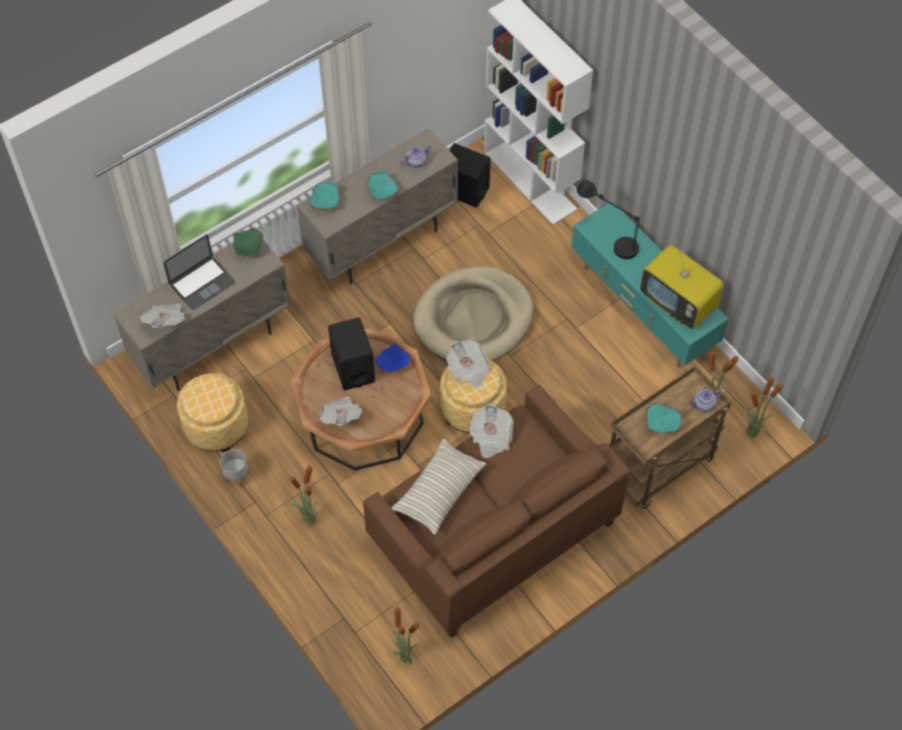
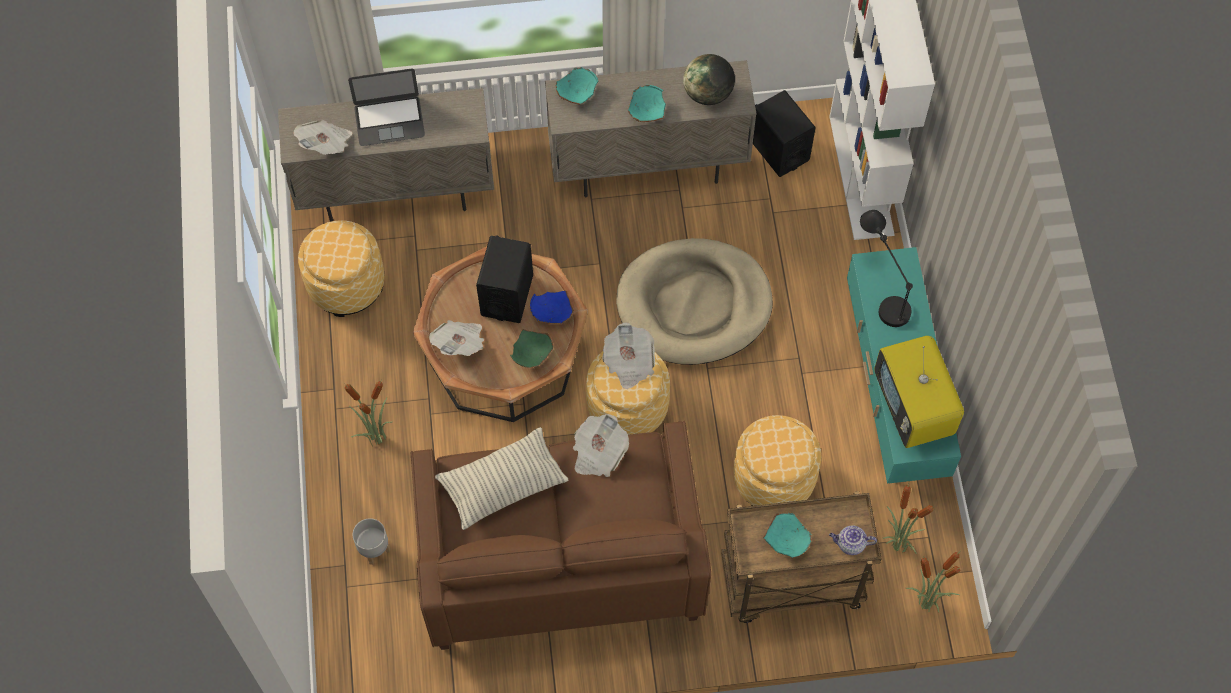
camera: 30 degrees right, 5 degrees up
grey planter [220,449,250,488] -> grey planter moved to [352,518,390,565]
green bowl [233,228,263,256] -> green bowl moved to [510,329,553,368]
potted plant [386,604,423,664] -> none
teapot [401,146,431,168] -> globe [683,54,735,105]
none -> ottoman [733,415,821,506]

